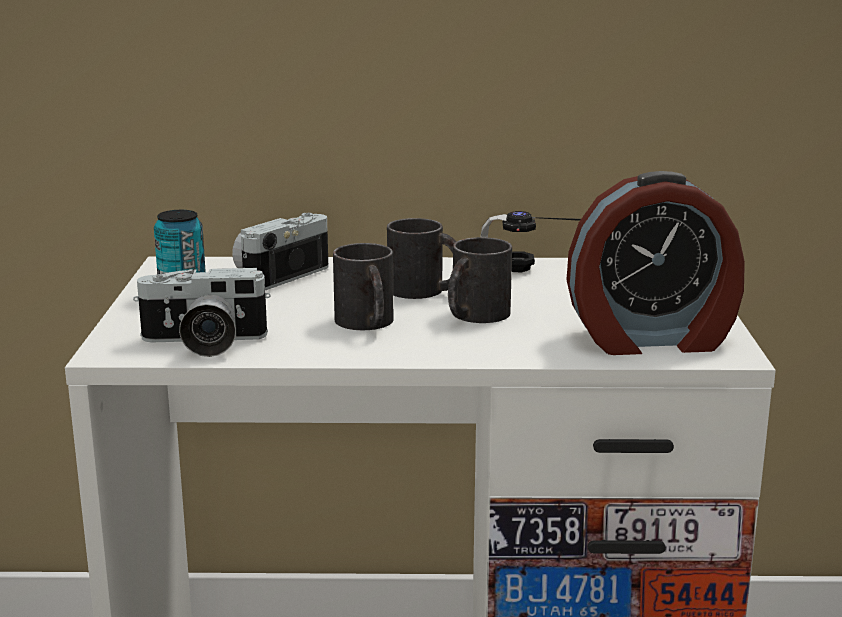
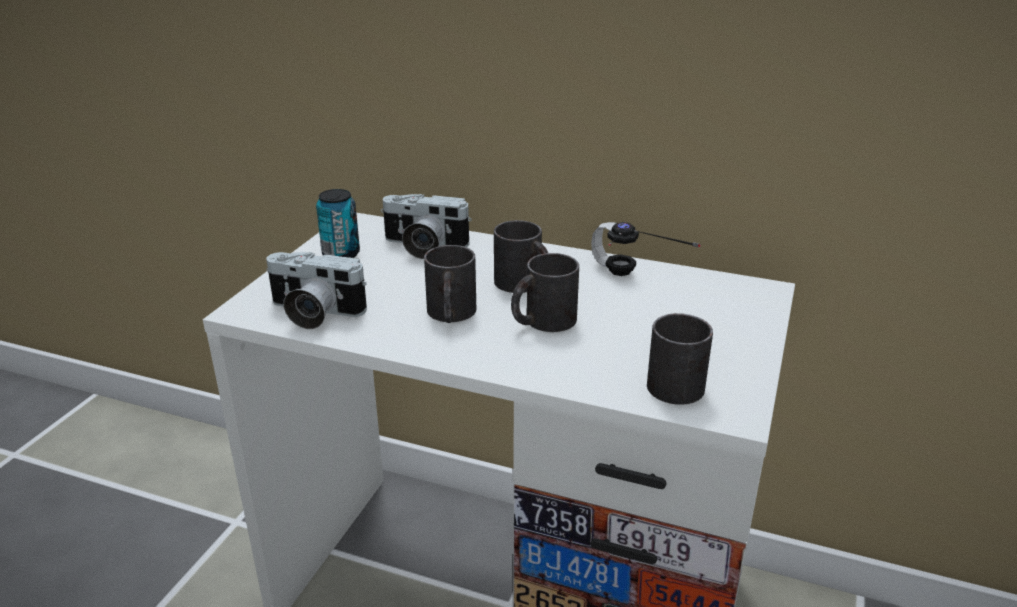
camera: 20 degrees right, 10 degrees up
camera [232,213,329,290] -> camera turned 135 degrees counterclockwise [381,194,472,259]
alarm clock [566,171,745,355] -> black mug [647,313,713,405]

